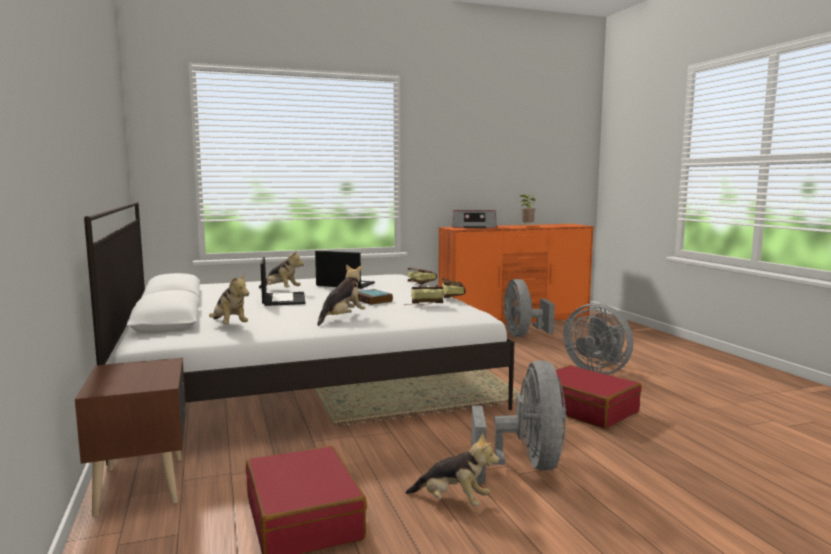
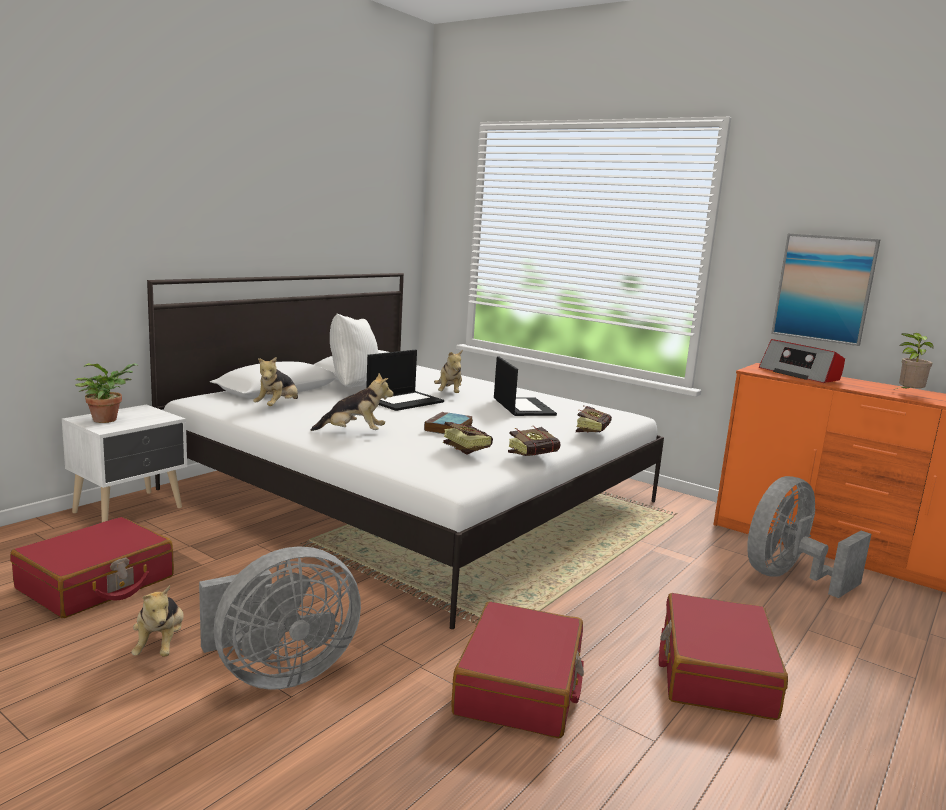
camera: 55 degrees right, 5 degrees up
brown nightstand [75,358,186,517] -> white nightstand [62,404,187,522]
grey fan [563,303,633,375] -> red suitcase [659,593,788,720]
none -> potted plant [75,363,138,423]
none -> white pillow [330,313,378,387]
none -> picture [771,233,881,346]

